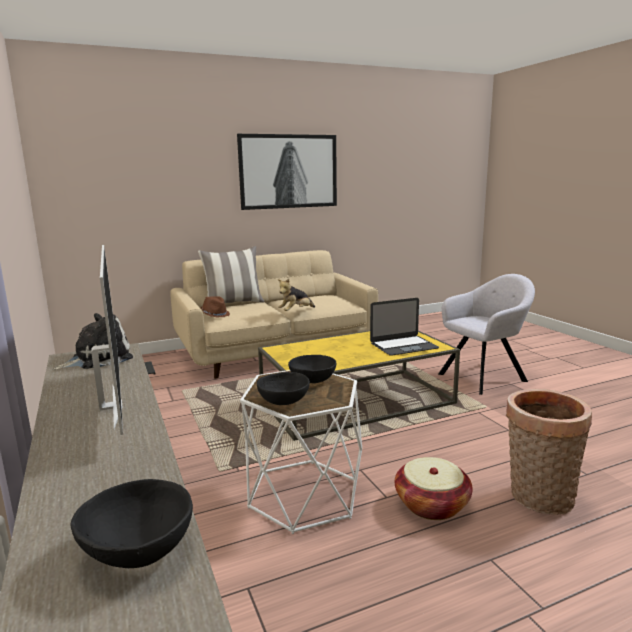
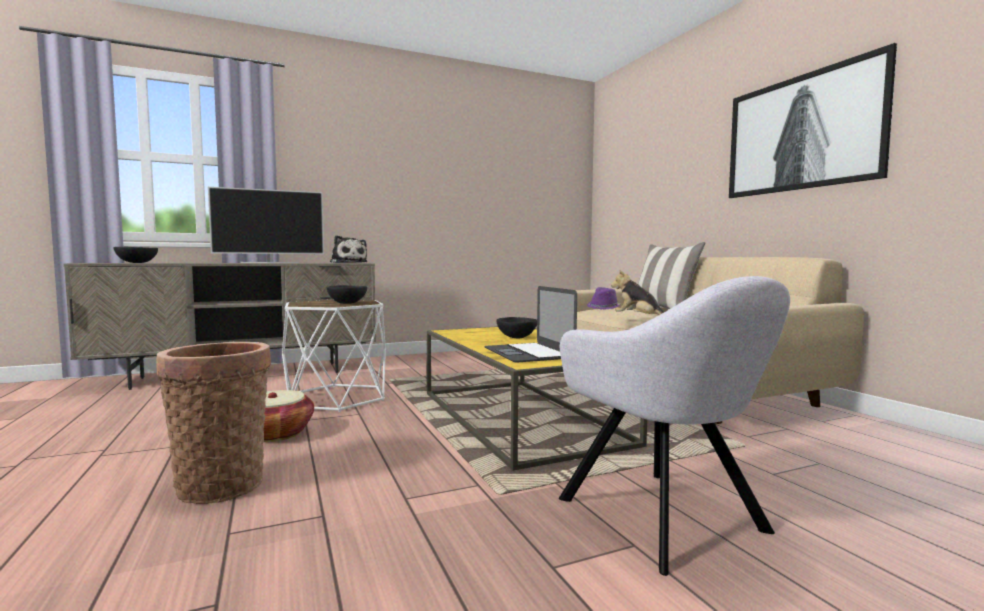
camera: 90 degrees right, 10 degrees down
brown hat [200,296,230,318] -> purple hat [587,287,621,310]
black bowl [257,372,310,405] -> black bowl moved to [496,317,537,338]

